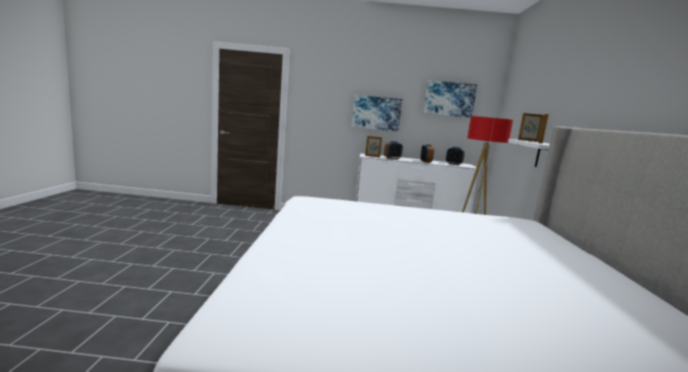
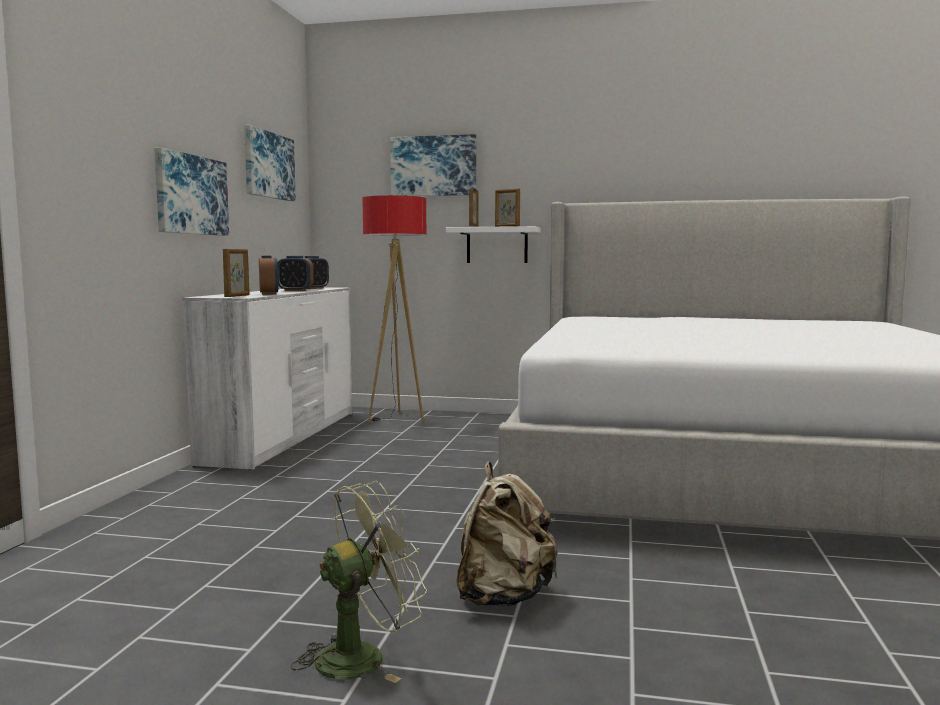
camera: 80 degrees left, 5 degrees down
none -> green fan [291,481,428,683]
none -> picture [390,134,476,196]
none -> beige backpack [456,462,558,607]

